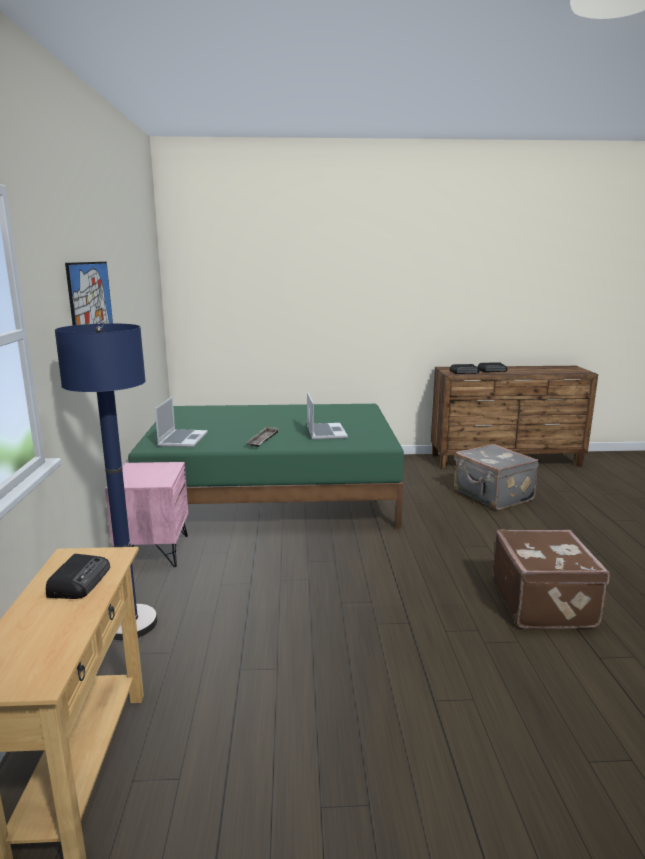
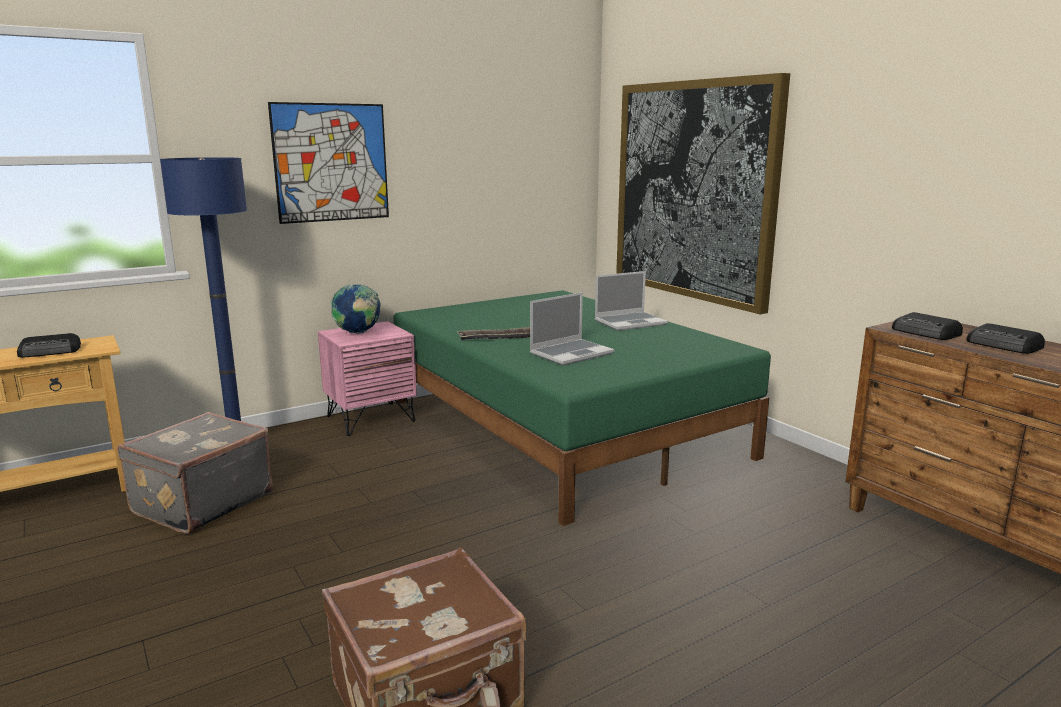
camera: 60 degrees right, 0 degrees up
laptop [155,397,208,447] -> laptop moved to [595,271,668,331]
grey suitcase [454,444,539,510] -> grey suitcase moved to [117,412,273,534]
none -> globe [331,284,381,334]
none -> picture [616,73,790,314]

